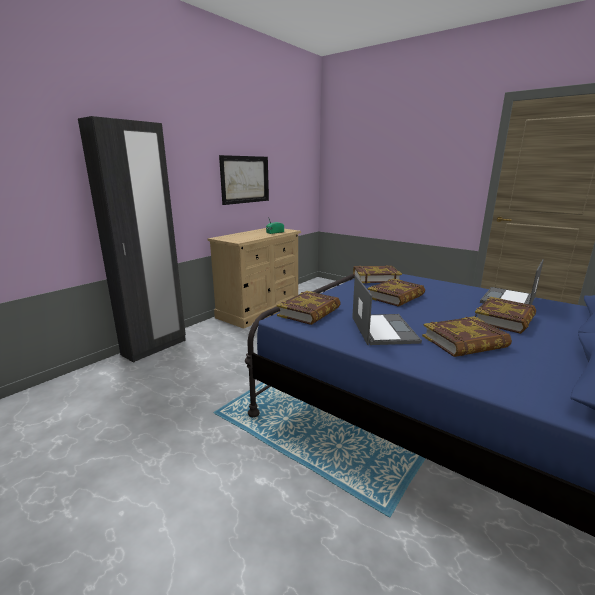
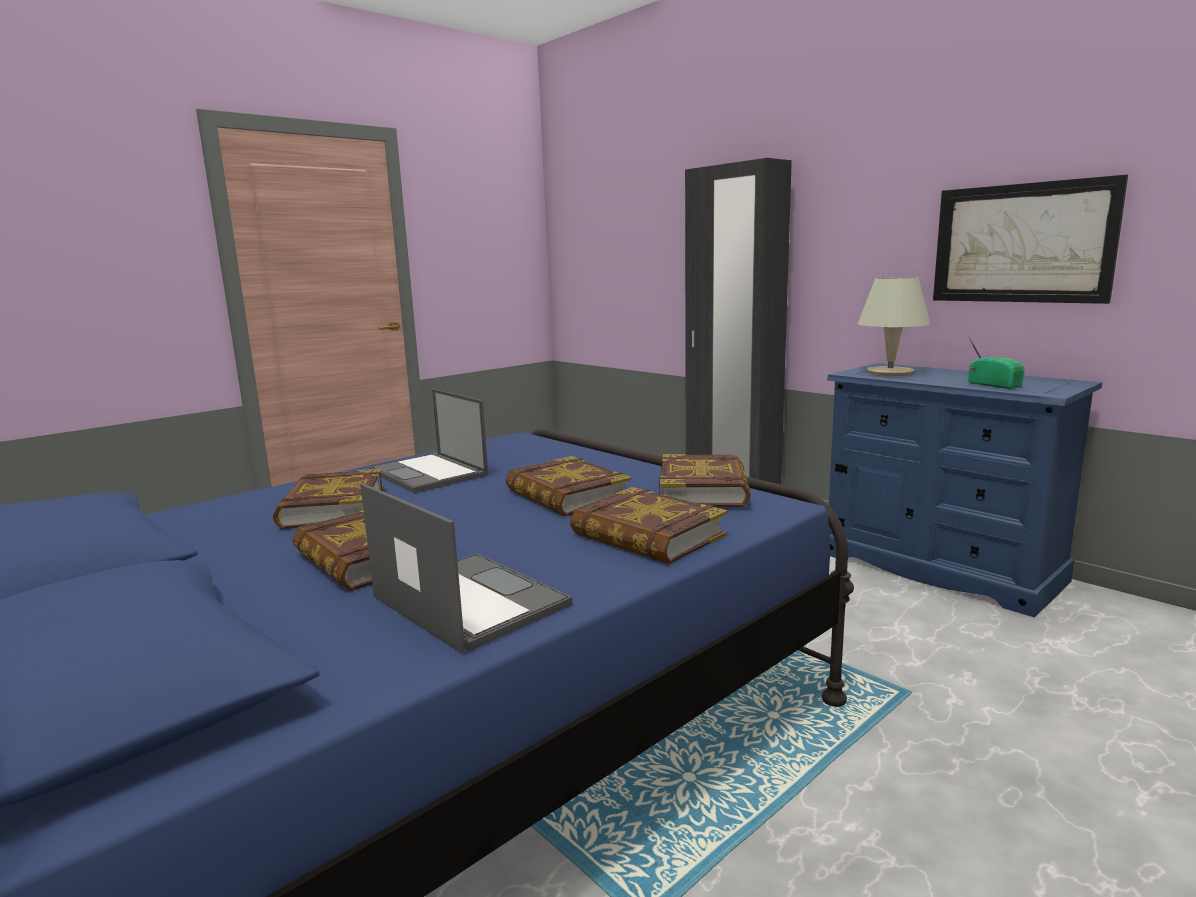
camera: 100 degrees right, 5 degrees down
beige dresser [207,228,301,329] -> blue dresser [827,363,1102,618]
book [277,291,341,325] -> book moved to [570,487,727,564]
laptop [352,275,422,345] -> laptop turned 45 degrees clockwise [369,389,488,493]
none -> beige table lamp [858,277,930,376]

